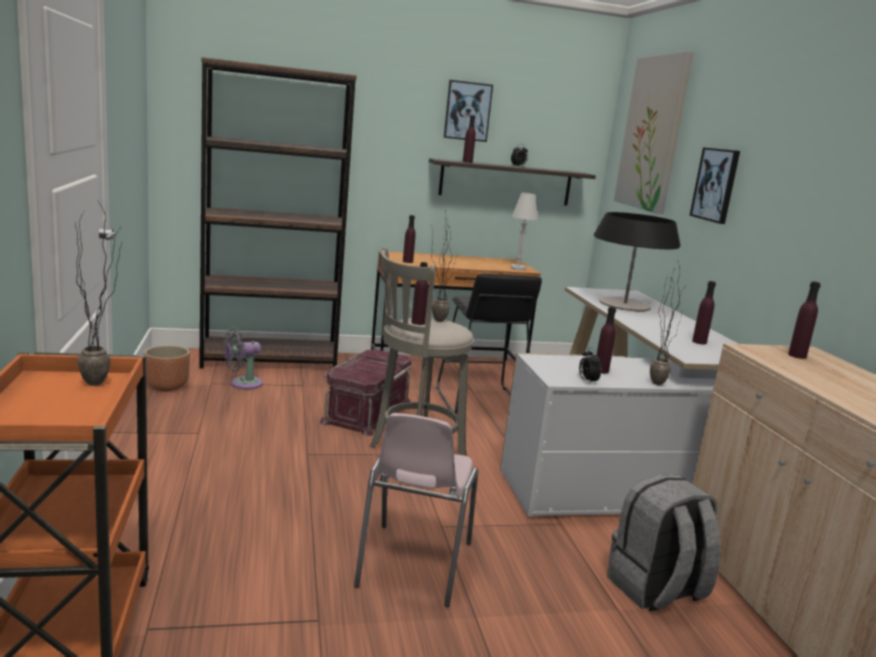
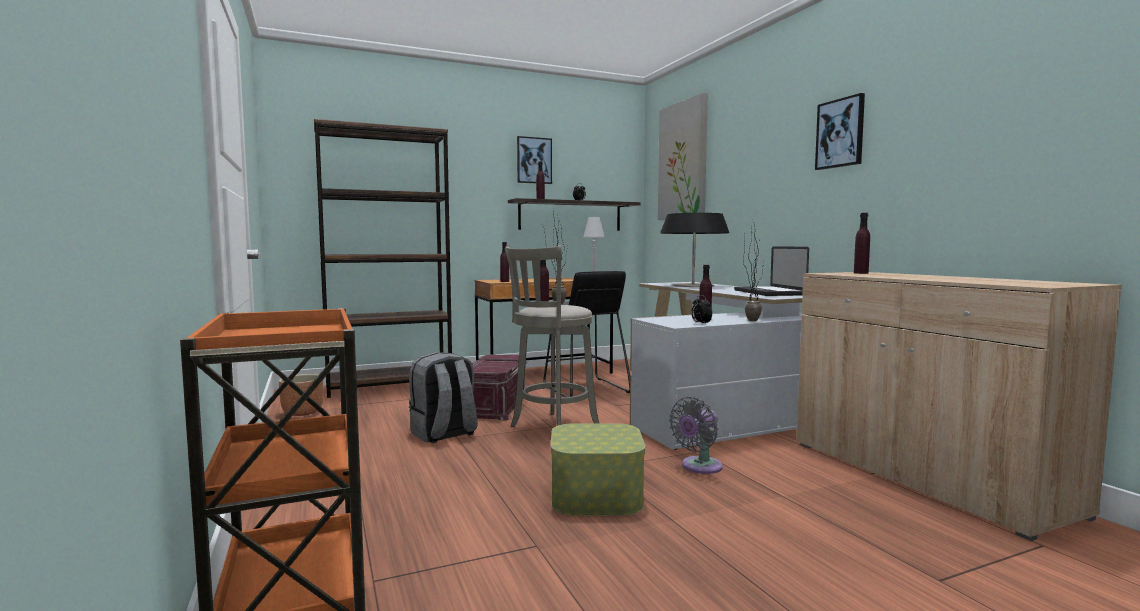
camera: 10 degrees left, 10 degrees down
potted plant [75,201,122,386] -> none
grey fan [223,329,263,390] -> grey fan moved to [669,397,723,474]
pink chair [354,413,478,607] -> storage box [551,423,645,516]
grey backpack [607,474,721,611] -> grey backpack moved to [409,352,478,443]
picture [689,147,740,224] -> picture moved to [815,93,865,170]
purple bottle [692,281,716,344] -> laptop [734,246,809,296]

